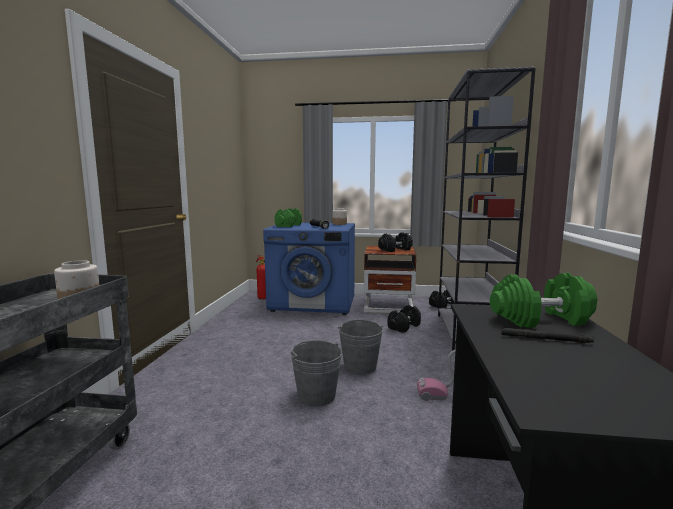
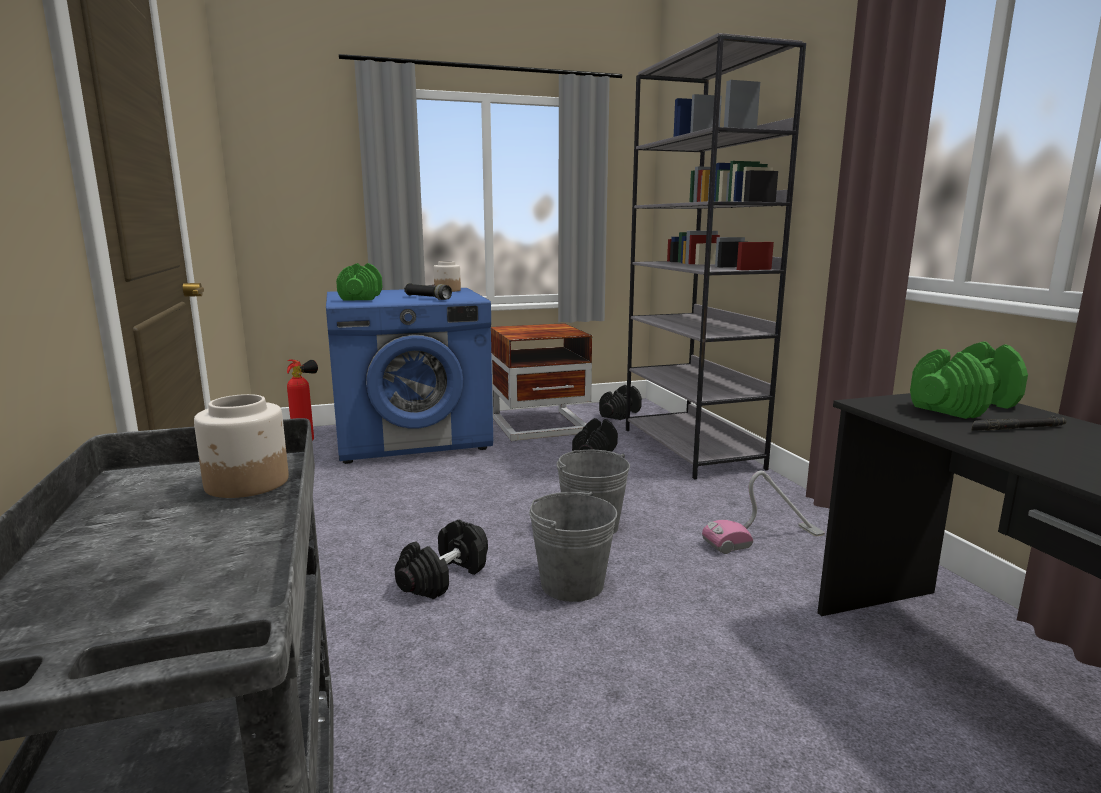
camera: 25 degrees left, 5 degrees up
black dumbbell [378,232,413,252] -> black dumbbell moved to [395,520,488,599]

